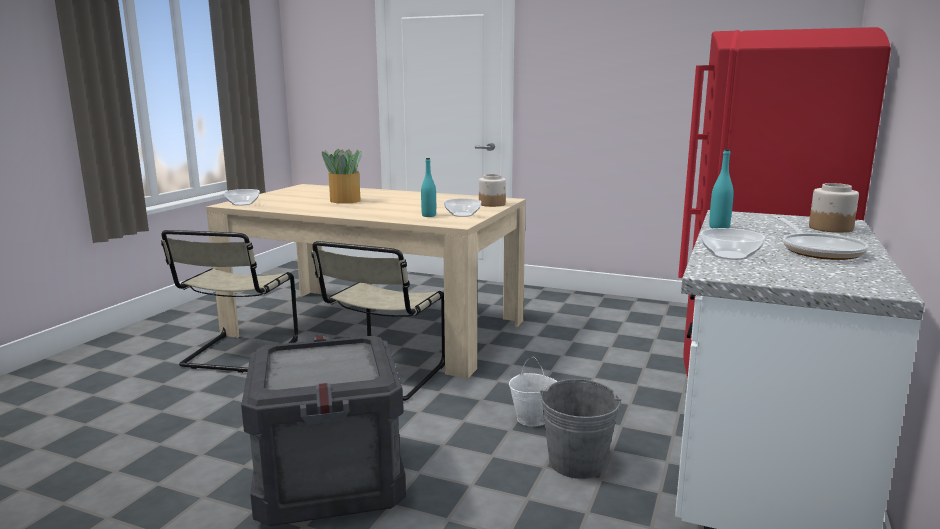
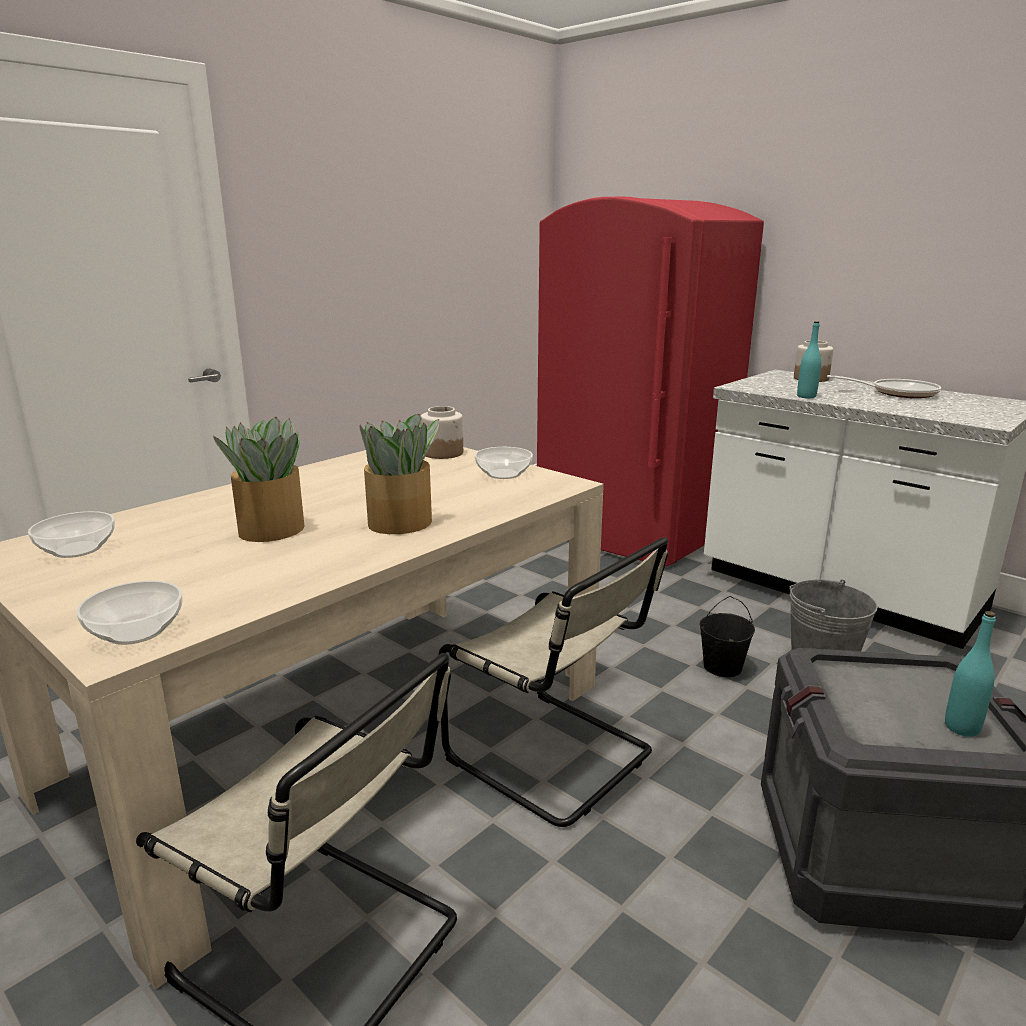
camera: 70 degrees left, 5 degrees up
turquoise bottle [421,158,436,217] -> turquoise bottle moved to [945,611,996,737]
white bucket [509,357,557,426] -> black bucket [699,596,755,677]
bowl [700,228,765,260] -> bowl moved to [28,511,115,558]
none -> potted plant [359,414,440,534]

